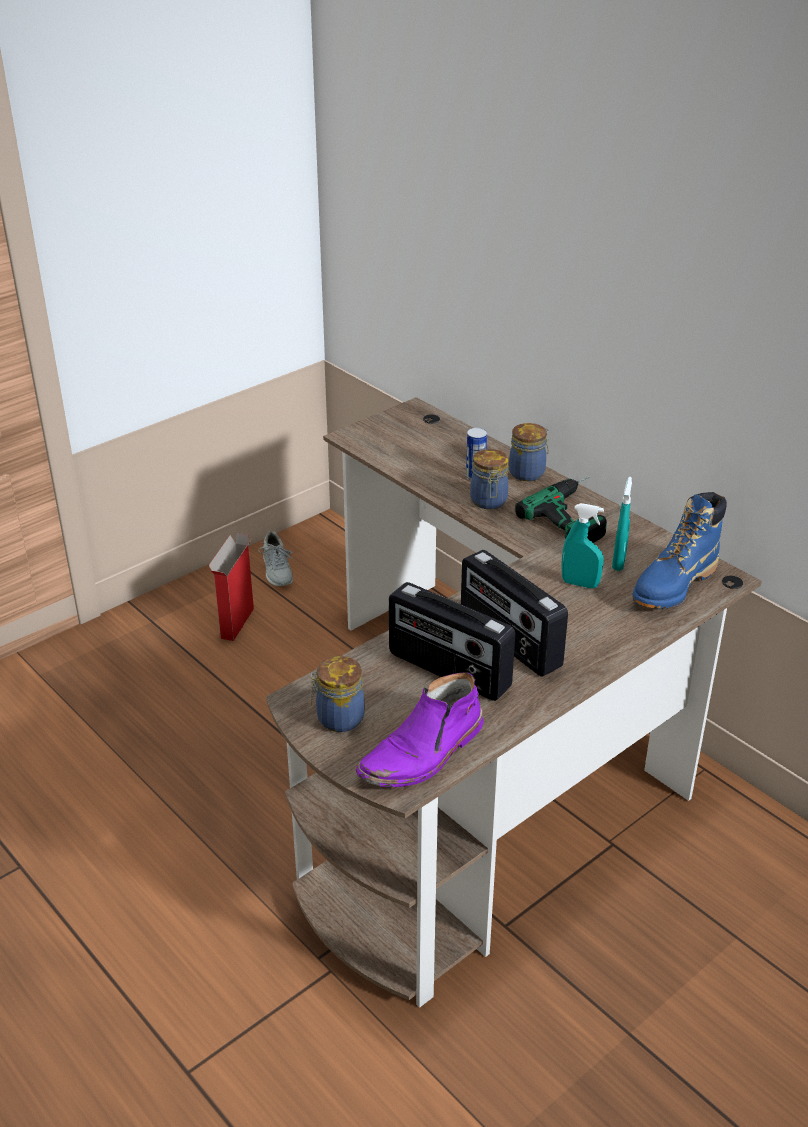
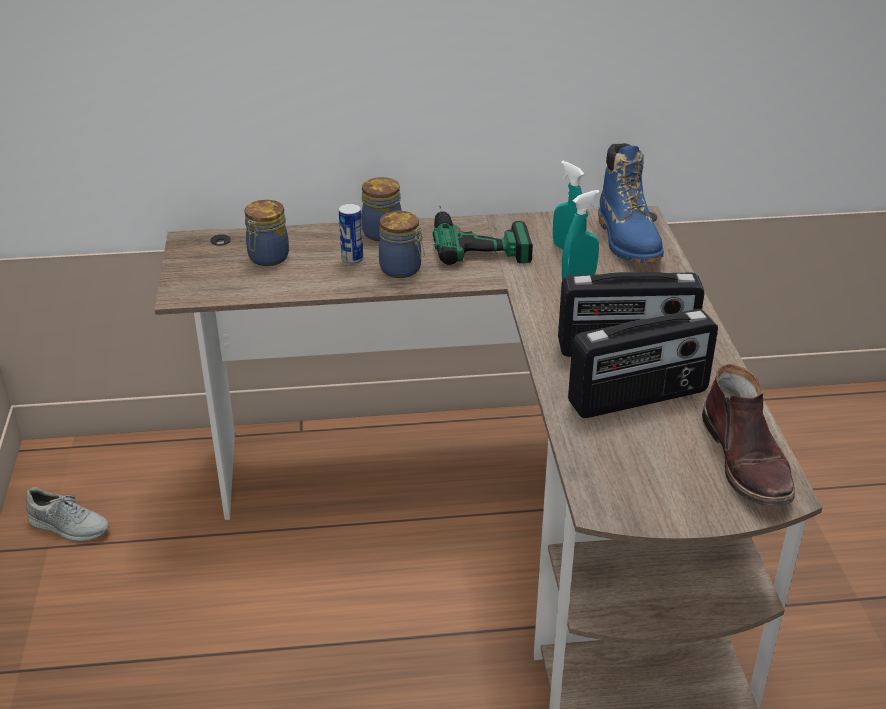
camera: 55 degrees left, 0 degrees up
cardboard box [209,533,254,641] -> none
jar [310,656,365,732] -> jar moved to [244,200,289,266]
purple boot [356,672,484,787] -> brown boot [702,364,795,506]

